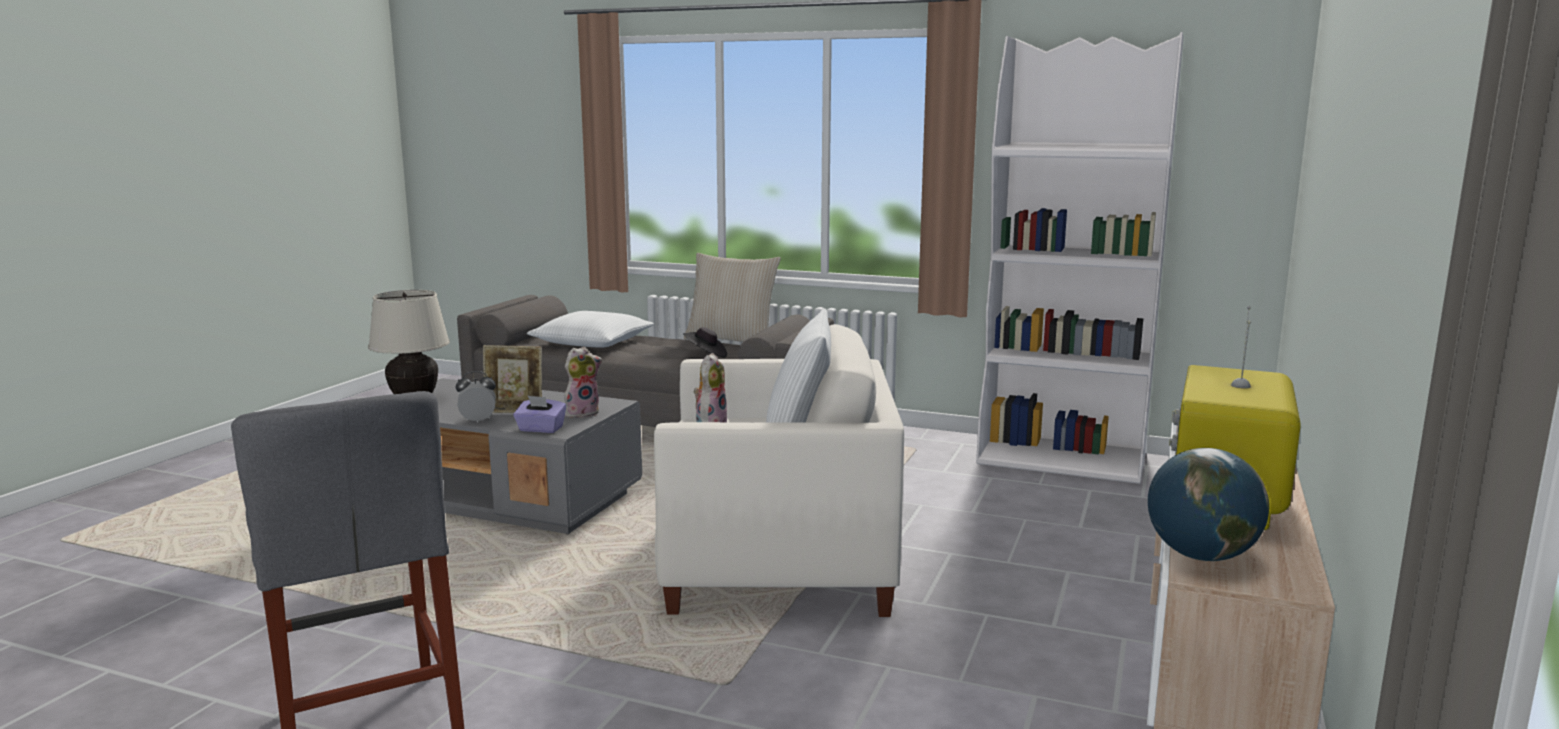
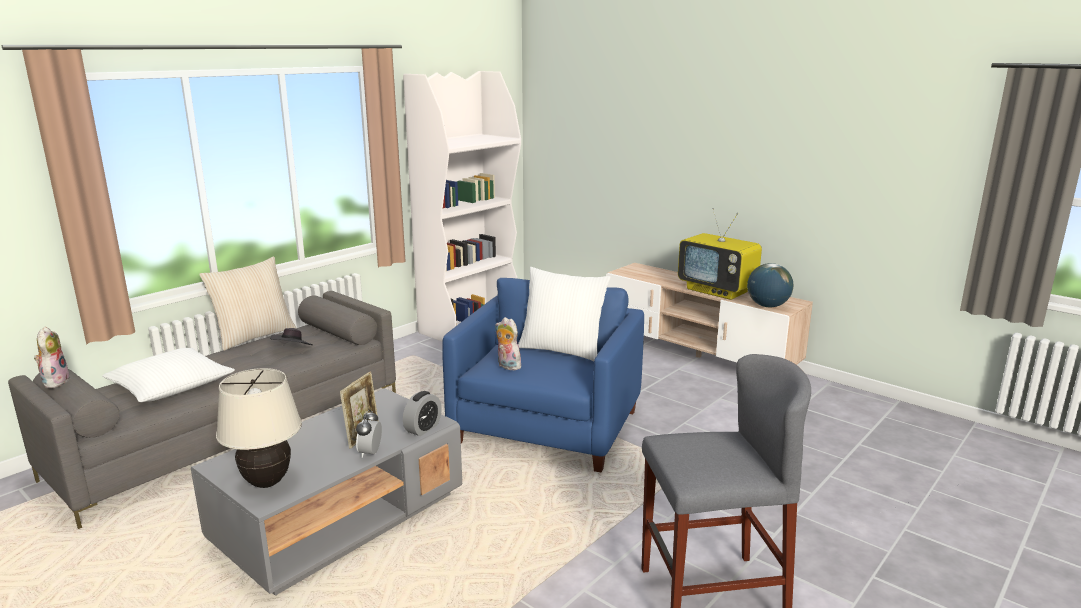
camera: 70 degrees left, 5 degrees up
purple tissue box [513,396,567,433] -> alarm clock [403,391,442,436]
plush toy [564,347,602,418] -> plush toy moved to [34,326,70,388]
white armchair [654,324,904,617] -> blue armchair [442,278,644,472]

